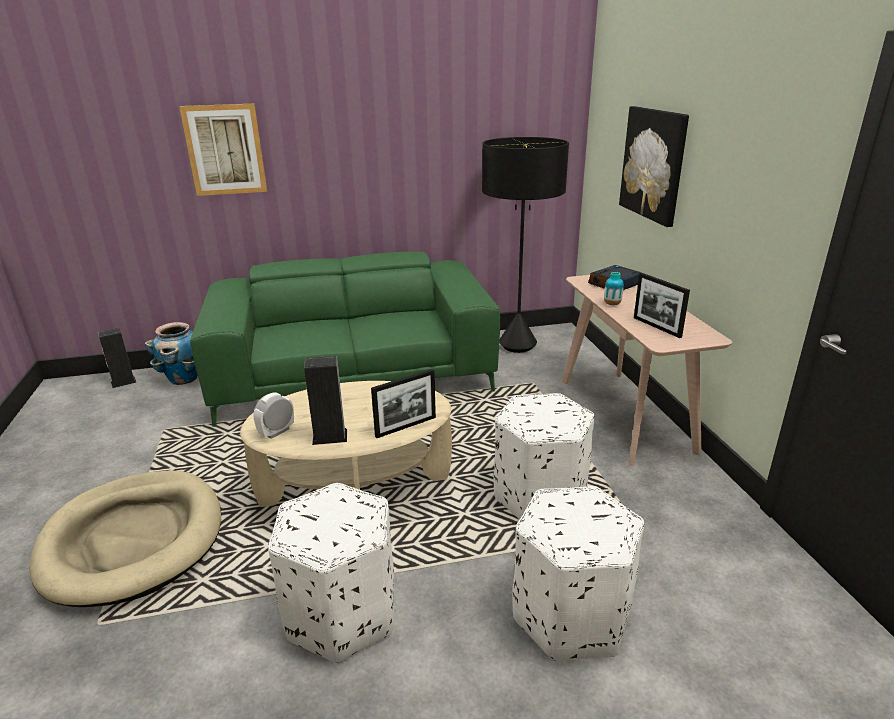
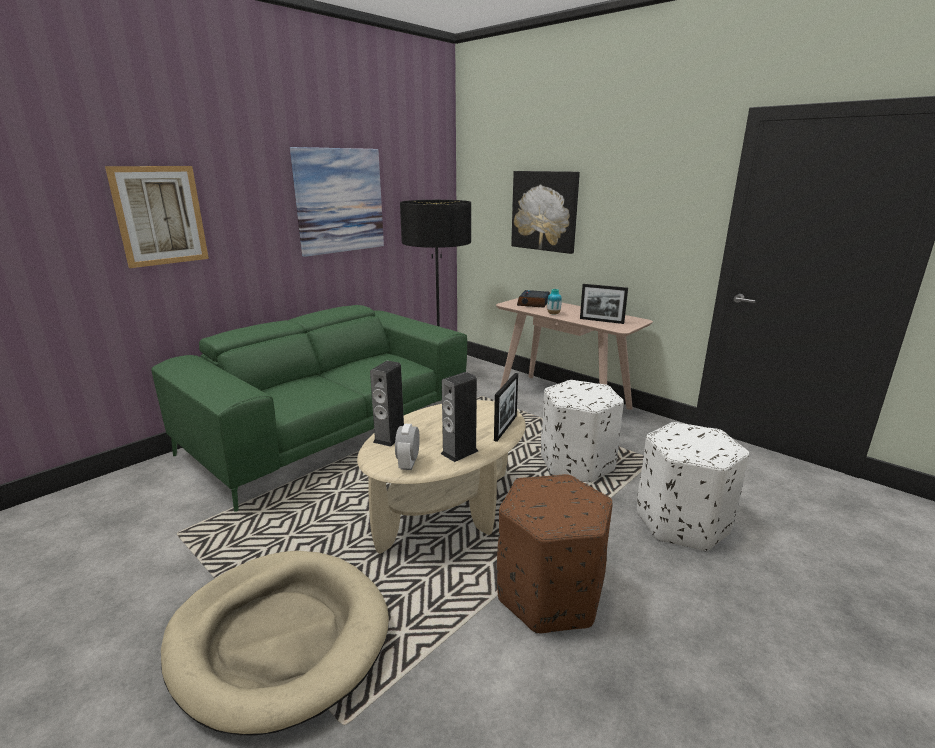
camera: 35 degrees left, 5 degrees down
speaker [98,328,137,388] -> speaker moved to [370,361,404,447]
planter [145,322,198,385] -> none
white ottoman [268,483,394,663] -> brown ottoman [497,474,613,634]
none -> picture [290,147,384,257]

